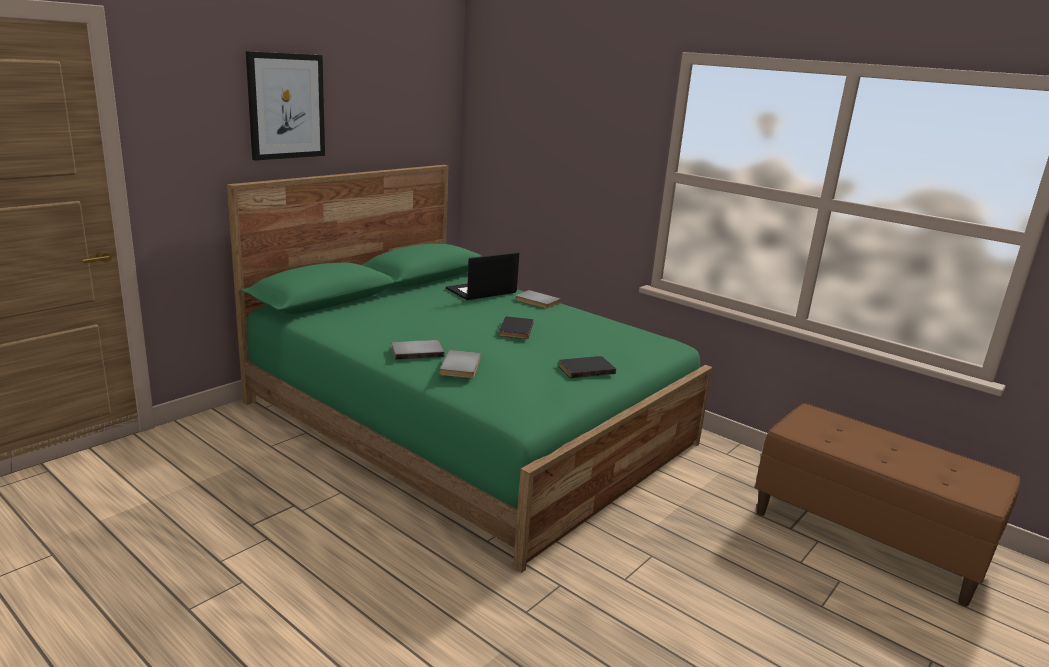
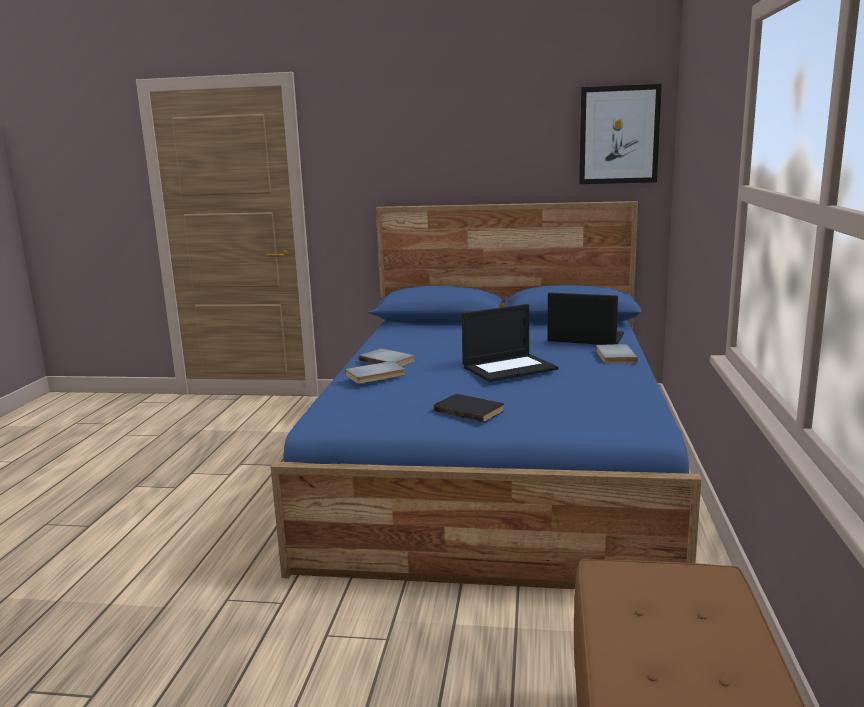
camera: 60 degrees right, 5 degrees down
green bed [227,165,713,573] -> blue bed [270,201,701,589]
picture [246,51,325,160] -> picture moved to [579,84,662,184]
black book [499,317,534,339] -> laptop [462,304,558,382]

